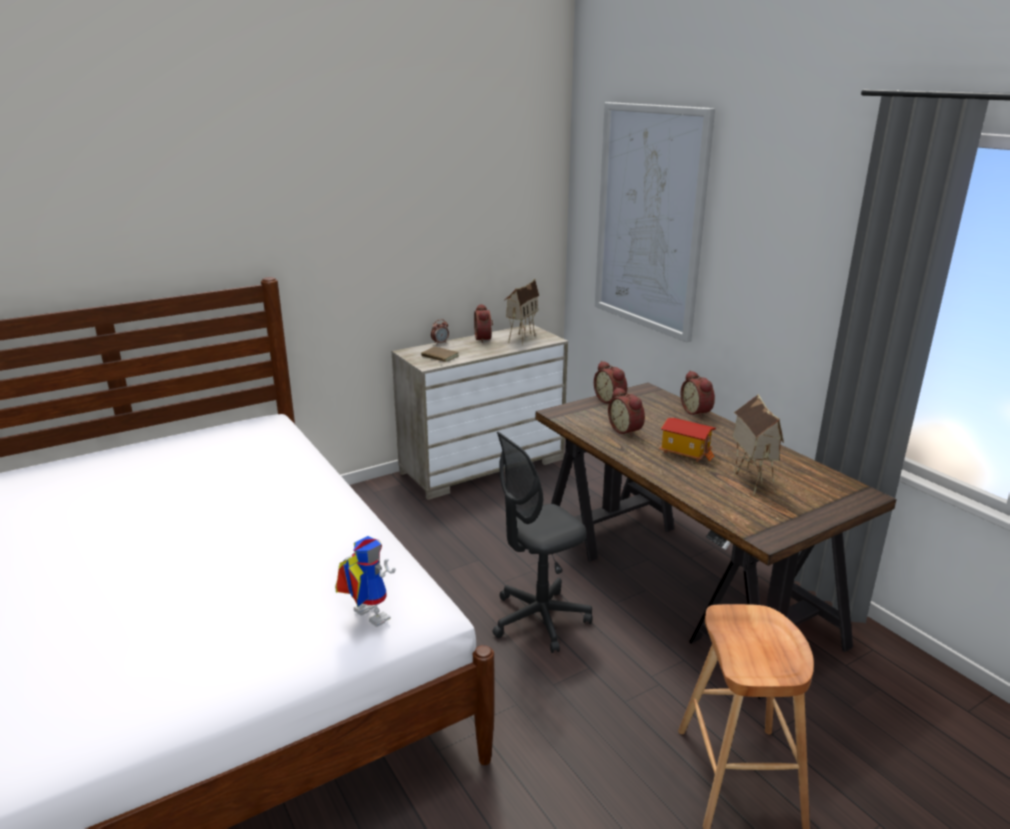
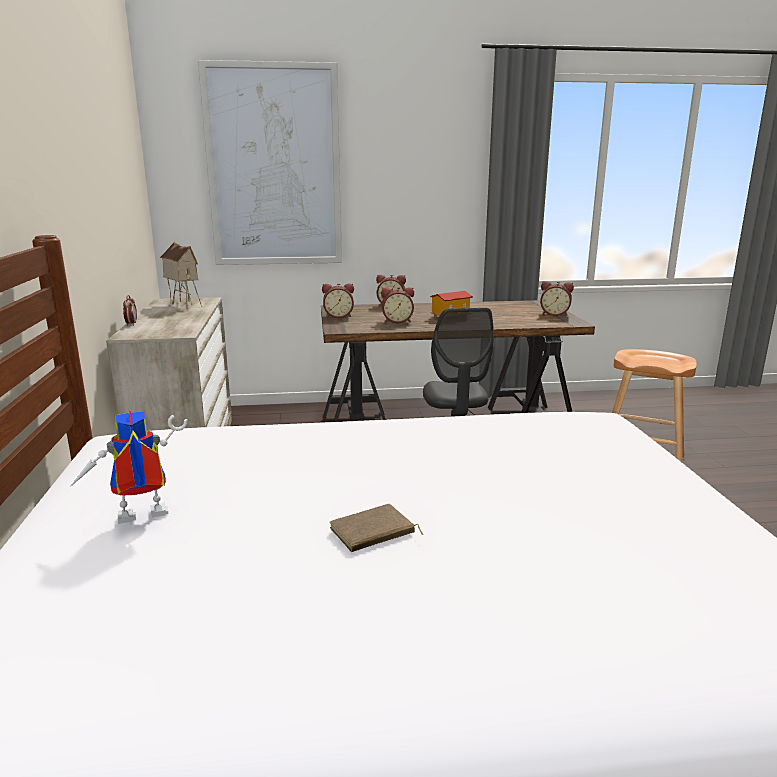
camera: 65 degrees left, 5 degrees down
toy robot [335,536,395,627] -> toy robot moved to [69,411,188,524]
brown book [421,347,459,362] -> brown book moved to [329,504,423,552]
alarm clock [474,304,493,343] -> alarm clock moved to [540,281,574,316]
toy house [732,394,784,495] -> none

